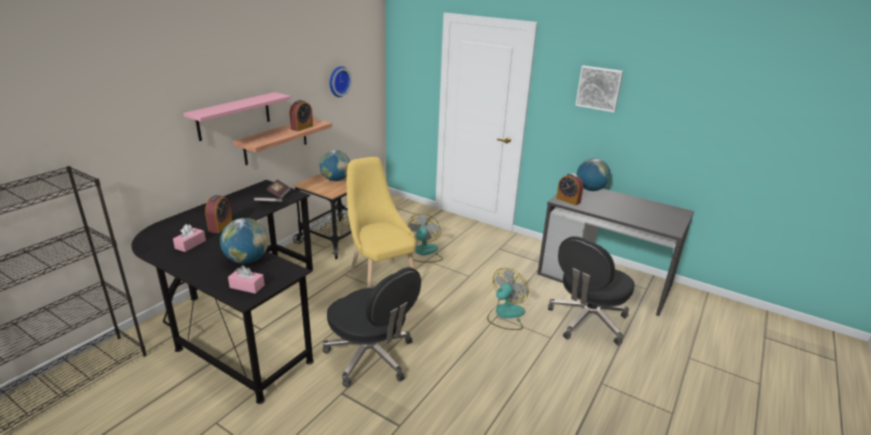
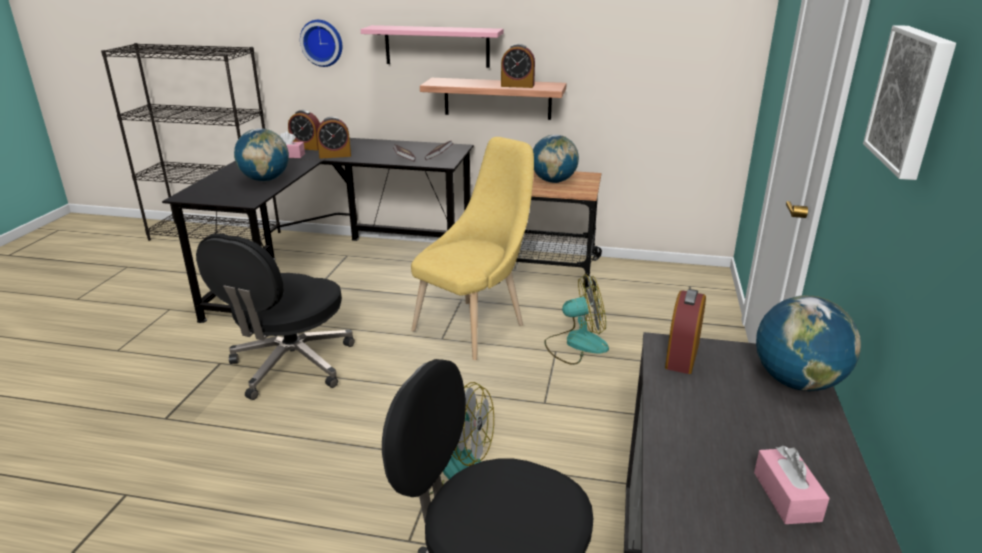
camera: 70 degrees right, 0 degrees up
pink tissue box [228,265,265,294] -> pink tissue box moved to [754,446,830,524]
wall clock [329,66,352,97] -> wall clock moved to [300,20,342,67]
none -> alarm clock [288,110,320,150]

